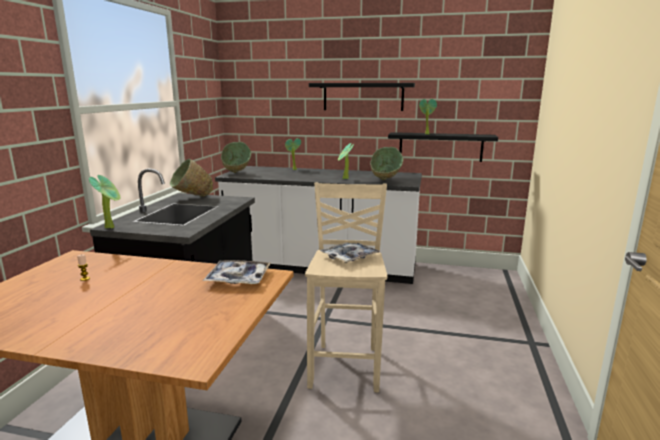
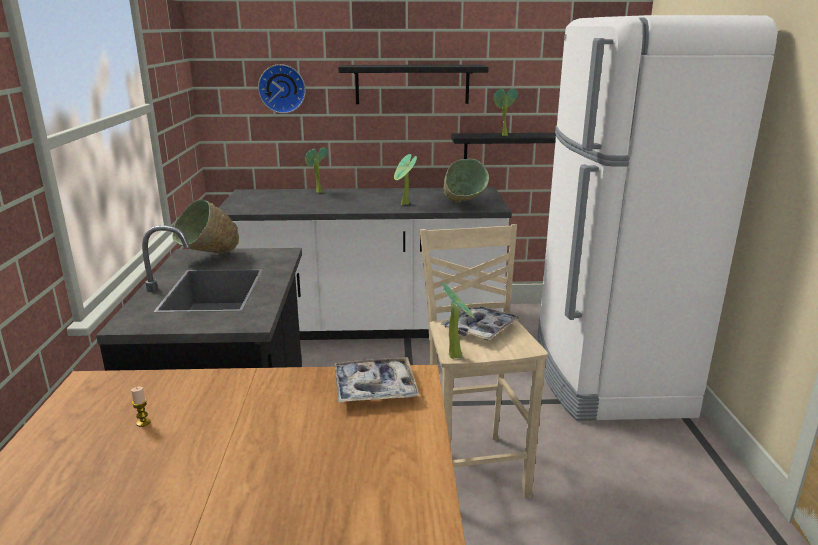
camera: 15 degrees left, 5 degrees up
potted plant [89,175,120,229] -> potted plant moved to [441,282,474,359]
green bowl [221,142,251,173] -> none
none -> wall clock [258,64,306,113]
none -> white fridge [537,15,777,421]

